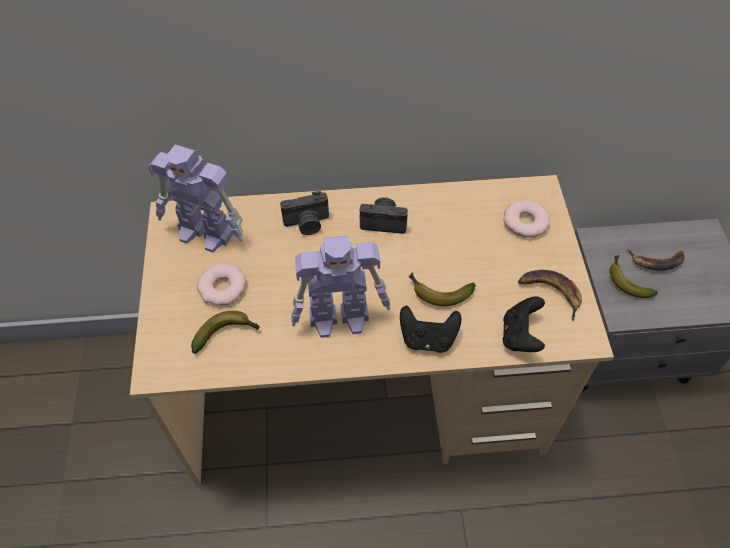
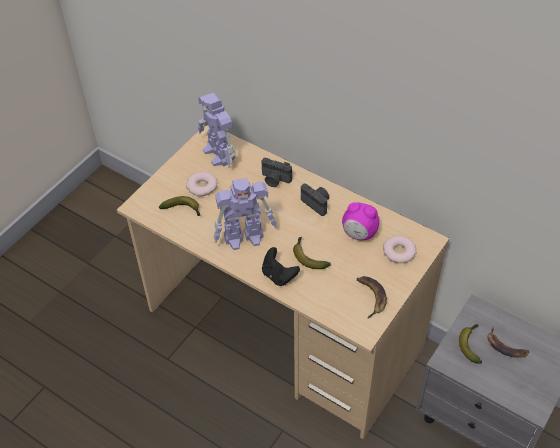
camera: 40 degrees right, 5 degrees down
toy robot [291,236,390,338] -> toy robot turned 45 degrees counterclockwise [214,178,277,250]
black game controller [502,297,545,352] -> none
none -> alarm clock [342,202,379,240]

